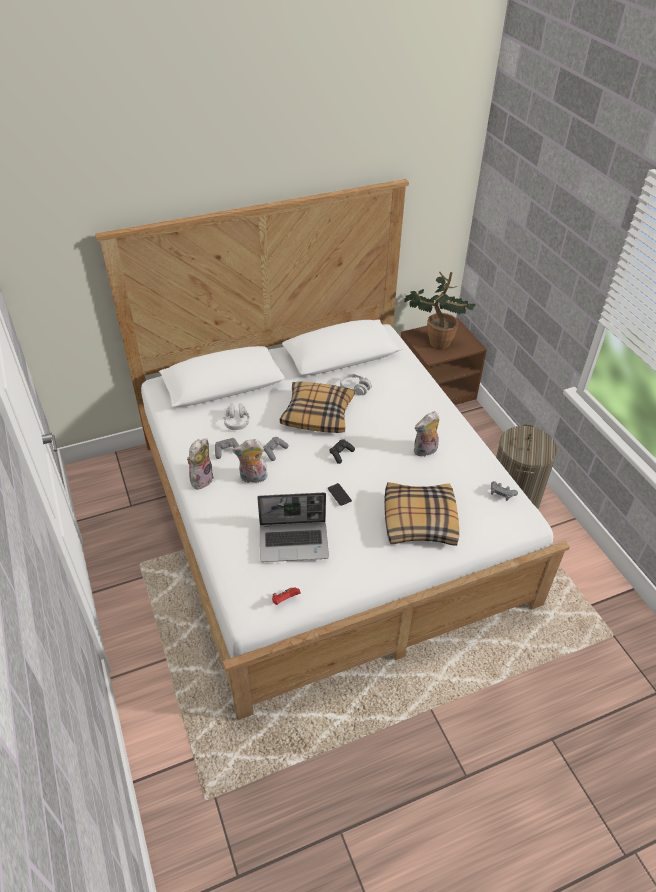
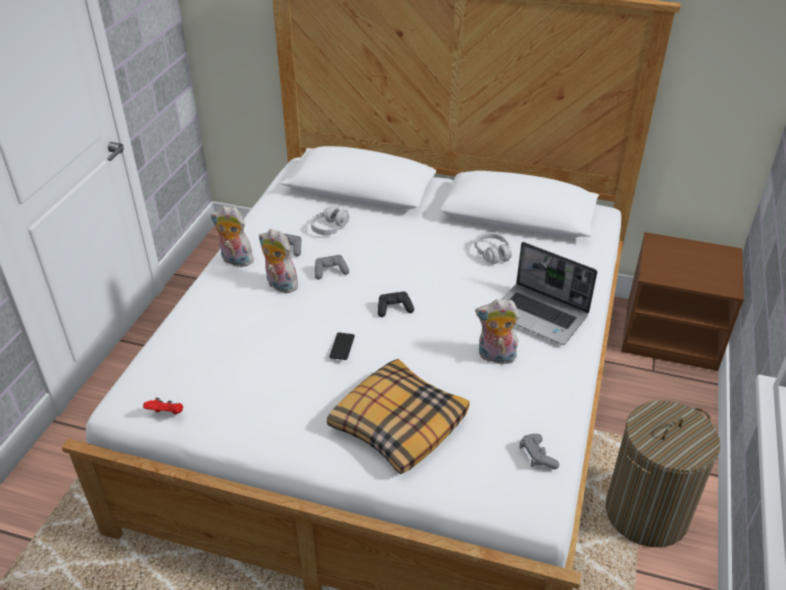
camera: 40 degrees right, 5 degrees down
plush toy [187,438,214,490] -> plush toy turned 135 degrees counterclockwise [211,206,254,267]
laptop [257,493,329,562] -> laptop moved to [501,242,597,345]
pillow [280,382,355,433] -> none
potted plant [404,272,476,349] -> none

